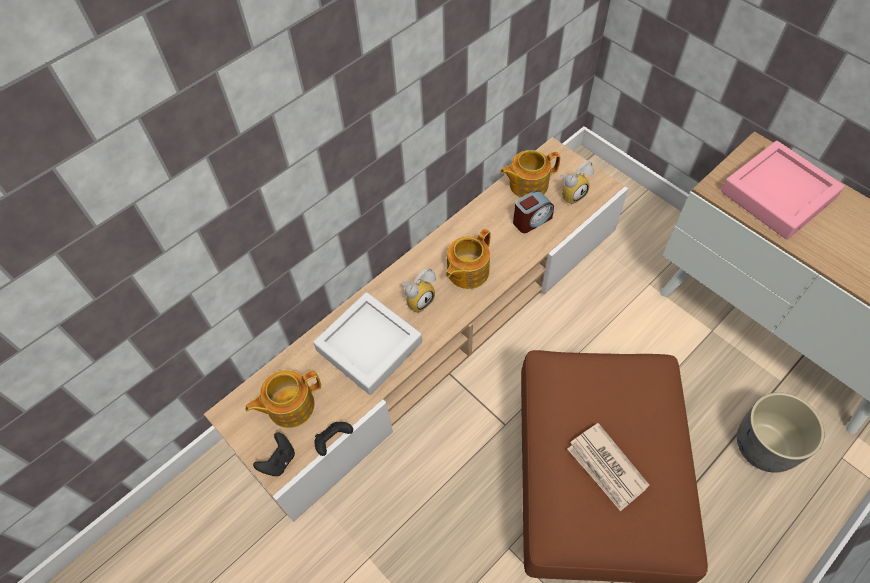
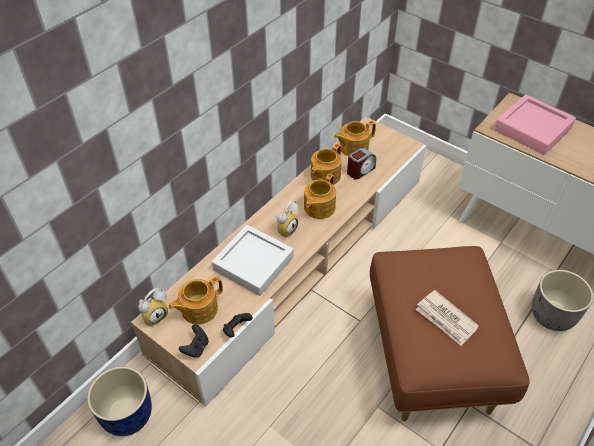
camera: 10 degrees left, 10 degrees down
alarm clock [560,161,594,205] -> alarm clock moved to [138,288,168,327]
none -> blue planter [87,366,152,436]
none -> teapot [311,144,342,185]

